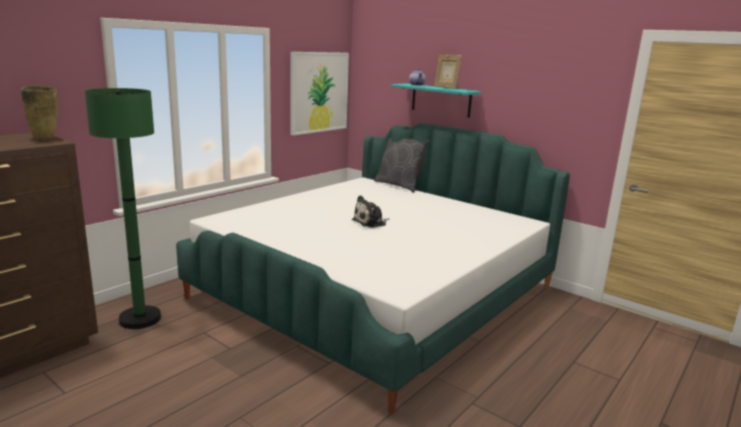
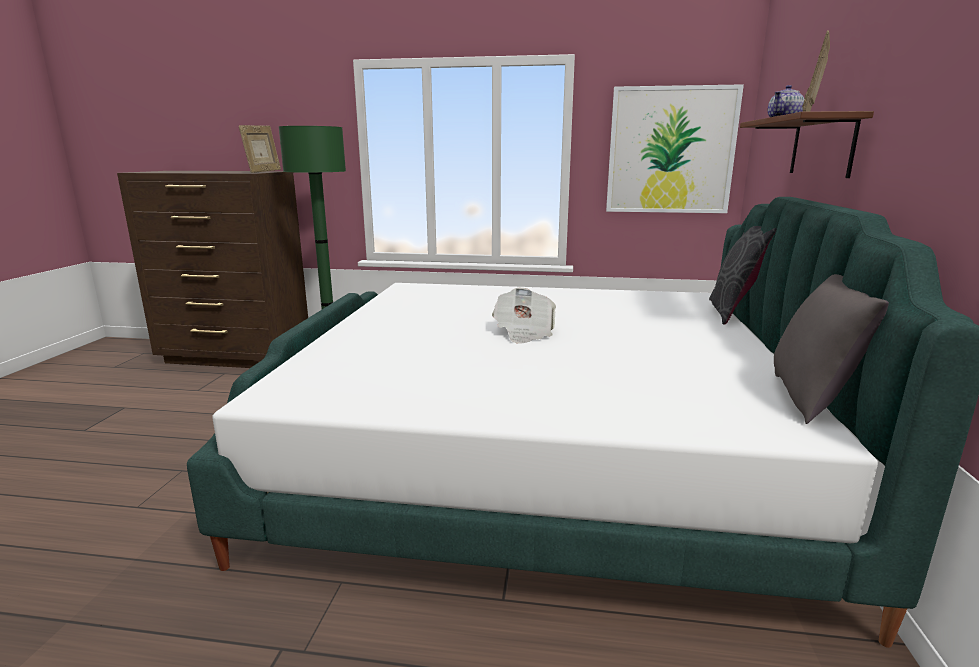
camera: 60 degrees right, 0 degrees up
beige vase [21,86,58,139] -> picture frame [239,125,281,173]
plush toy [352,195,389,228] -> newspaper [492,288,556,343]
turquoise shelf [391,83,482,118] -> brown shelf [740,111,874,178]
none -> grey pillow [774,274,889,424]

